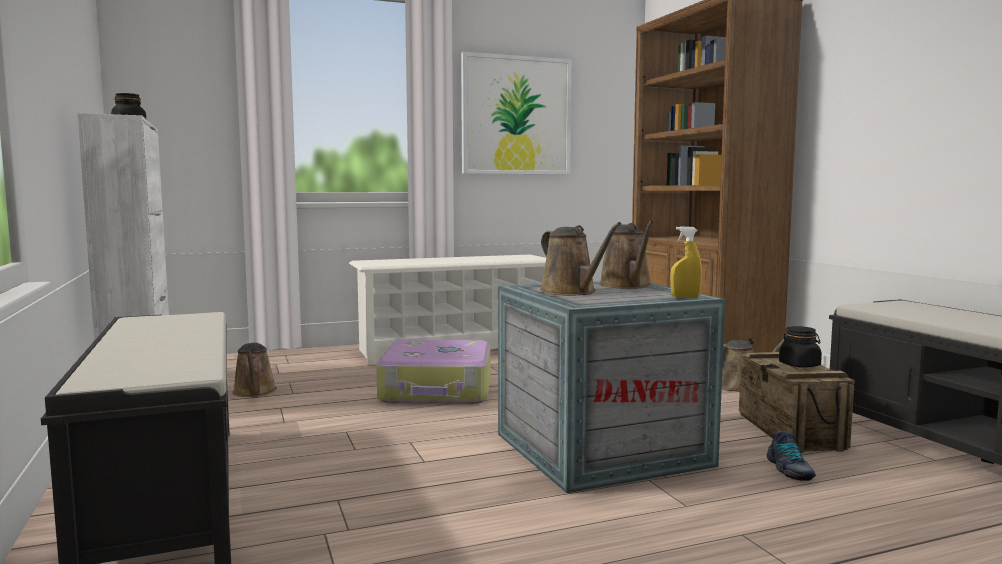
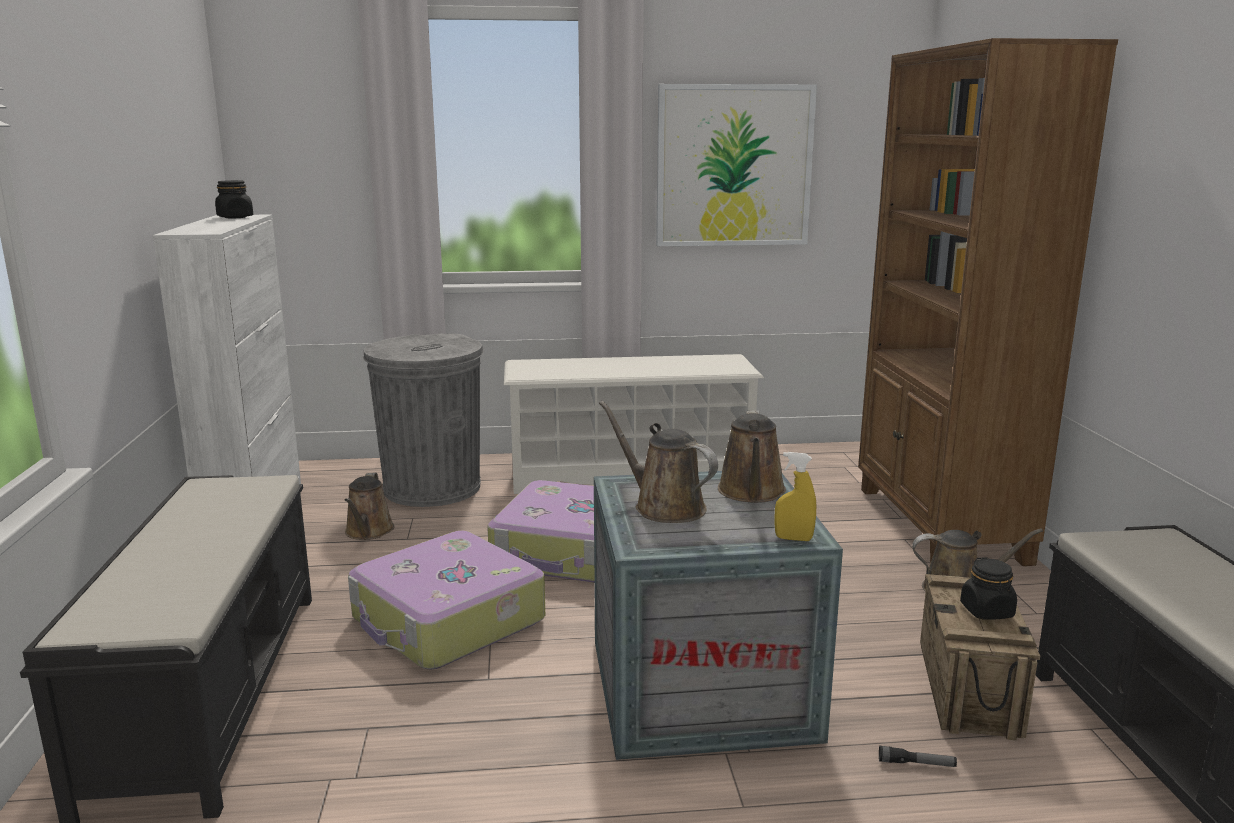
camera: 15 degrees right, 10 degrees up
brown watering can [540,222,622,296] -> brown watering can turned 150 degrees clockwise [599,401,718,523]
shoe [767,431,816,481] -> flashlight [879,746,957,767]
none -> suitcase [348,531,545,670]
none -> grey trash can [363,334,484,507]

